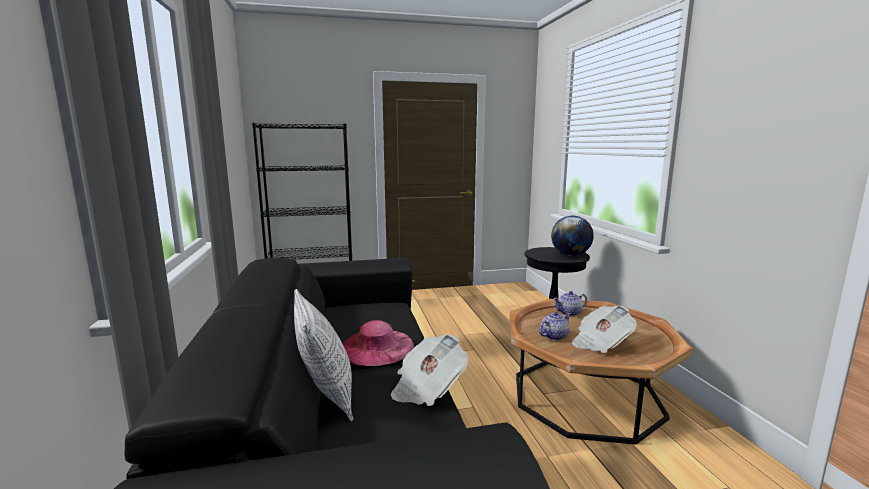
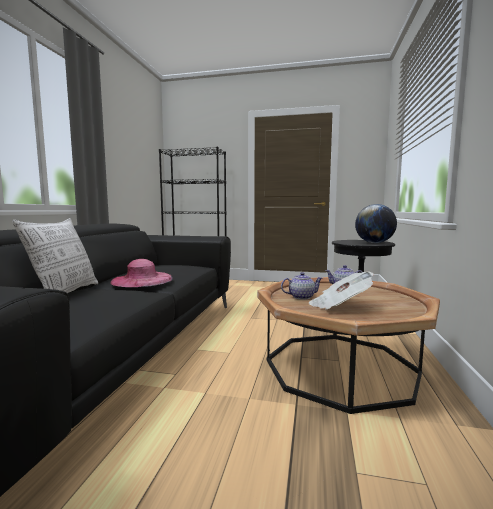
camera: 25 degrees right, 5 degrees down
newspaper [391,334,468,406] -> none

